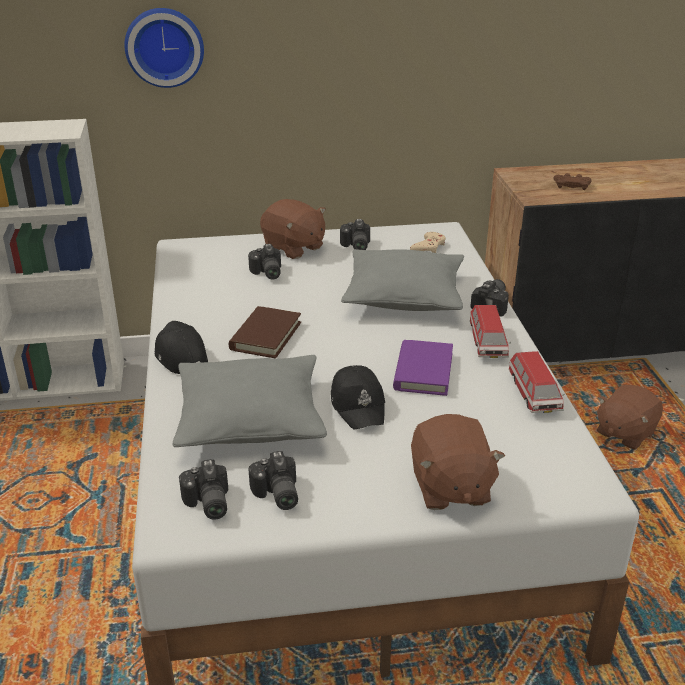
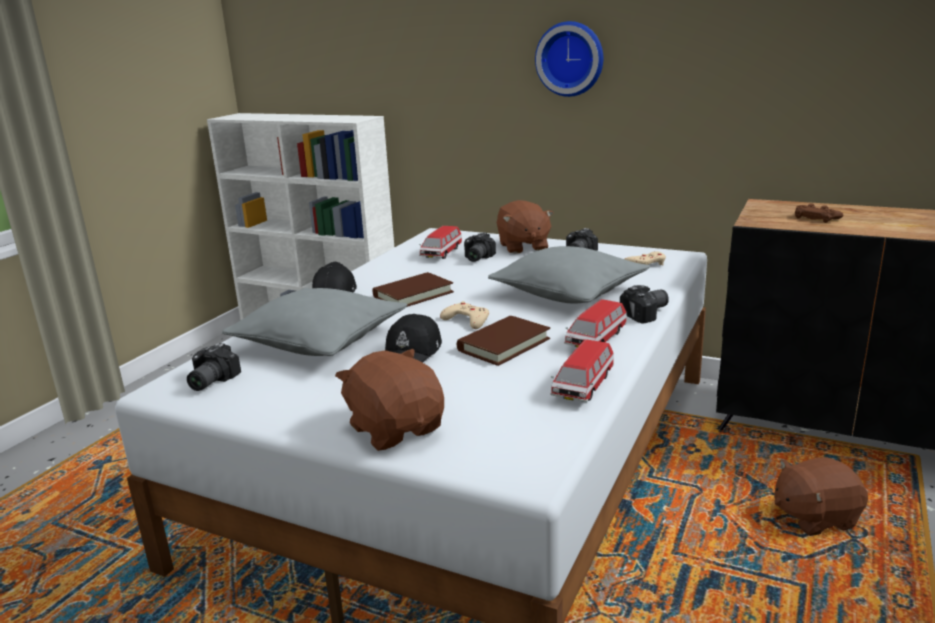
camera: 35 degrees right, 10 degrees down
wall clock [124,8,204,88] -> wall clock moved to [535,21,603,97]
camera [248,451,298,510] -> none
purple book [393,340,453,396] -> brown book [457,316,550,366]
brown plush toy [411,414,505,510] -> brown plush toy turned 120 degrees clockwise [335,349,444,451]
none -> toy car [419,226,462,259]
none -> beige game controller [440,301,489,329]

